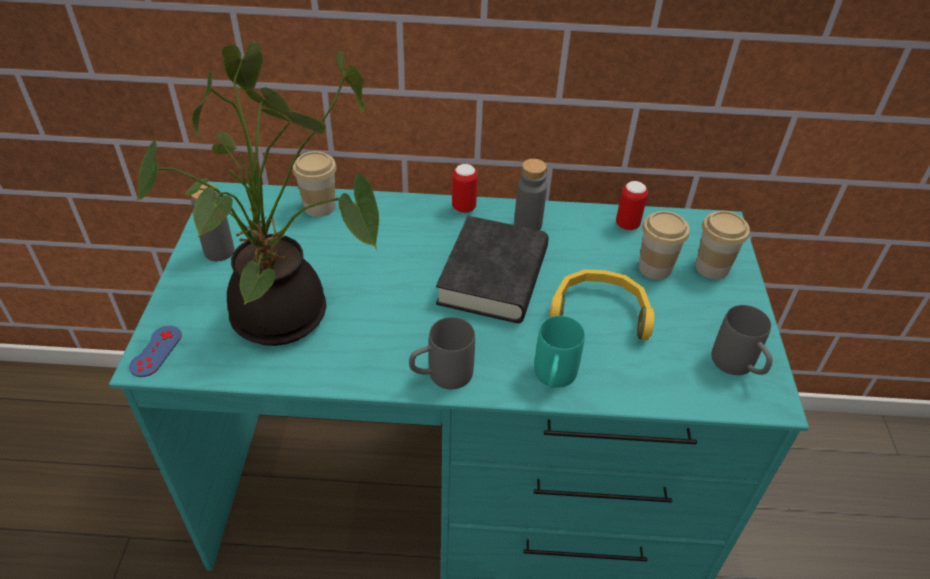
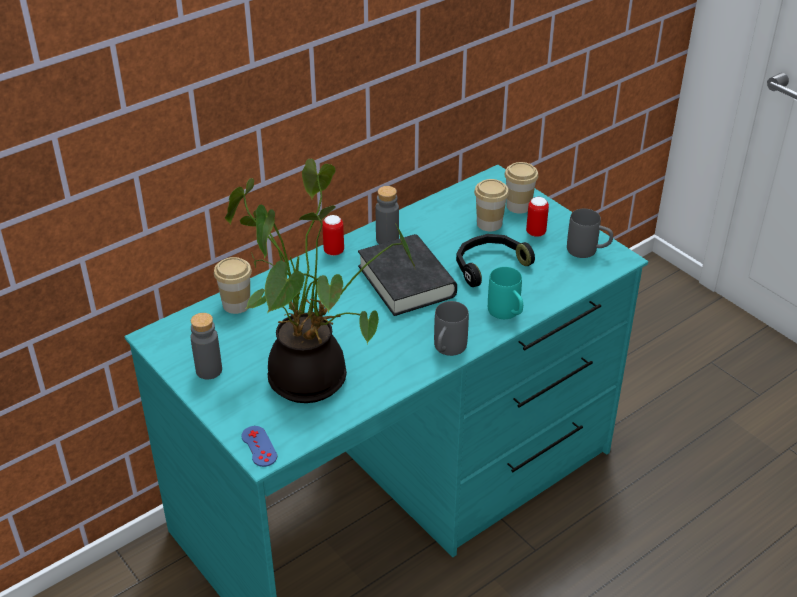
camera: 40 degrees left, 5 degrees down
yellow headphones [549,269,655,340] -> black headphones [456,234,535,287]
can [616,181,648,230] -> can moved to [526,197,549,237]

